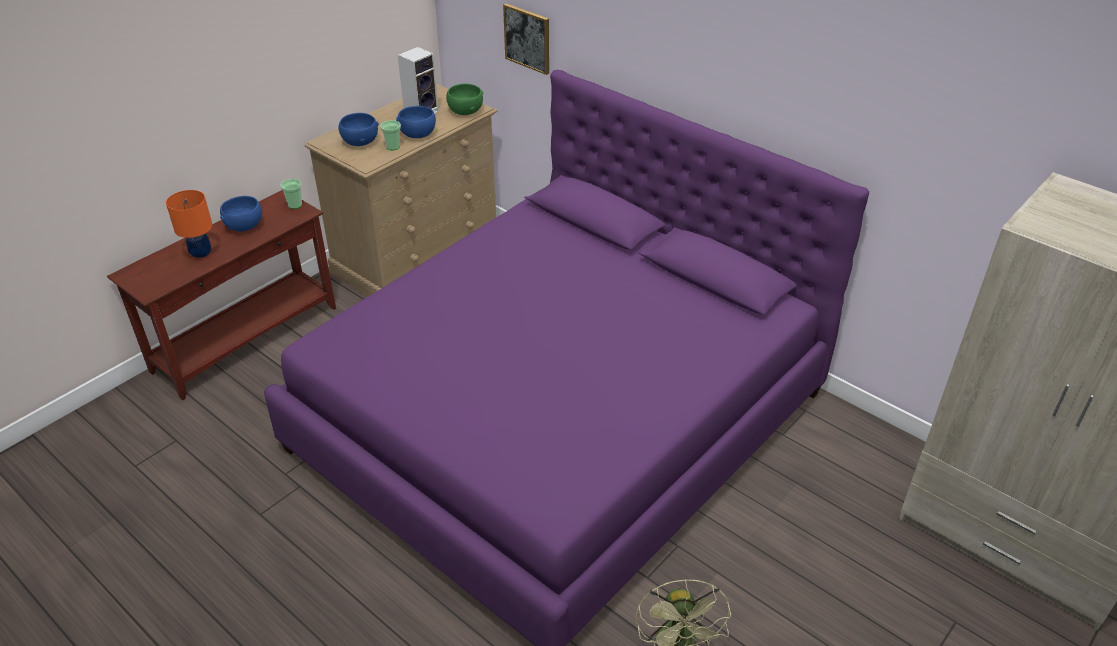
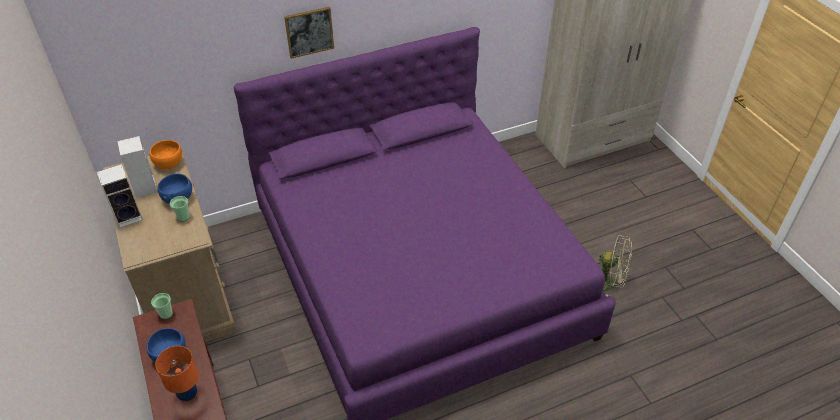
camera: 65 degrees left, 5 degrees up
blue bowl [339,113,379,146] -> none
green bowl [446,83,483,115] -> orange bowl [149,140,183,169]
picture [503,4,549,75] -> picture moved to [284,7,334,59]
none -> speaker [97,164,143,228]

